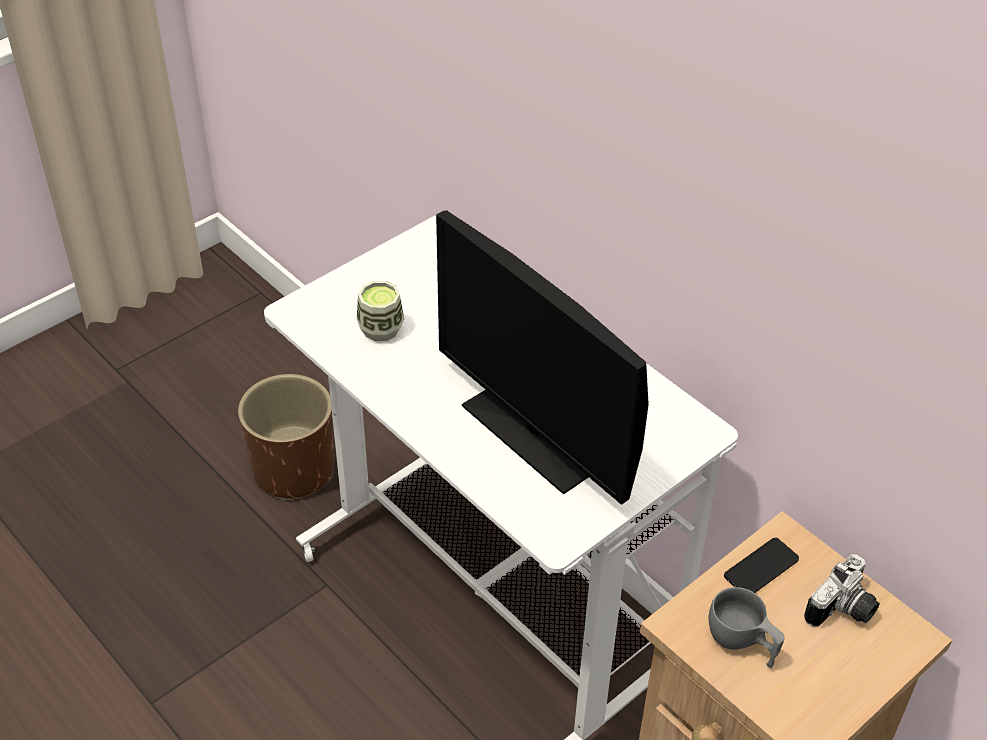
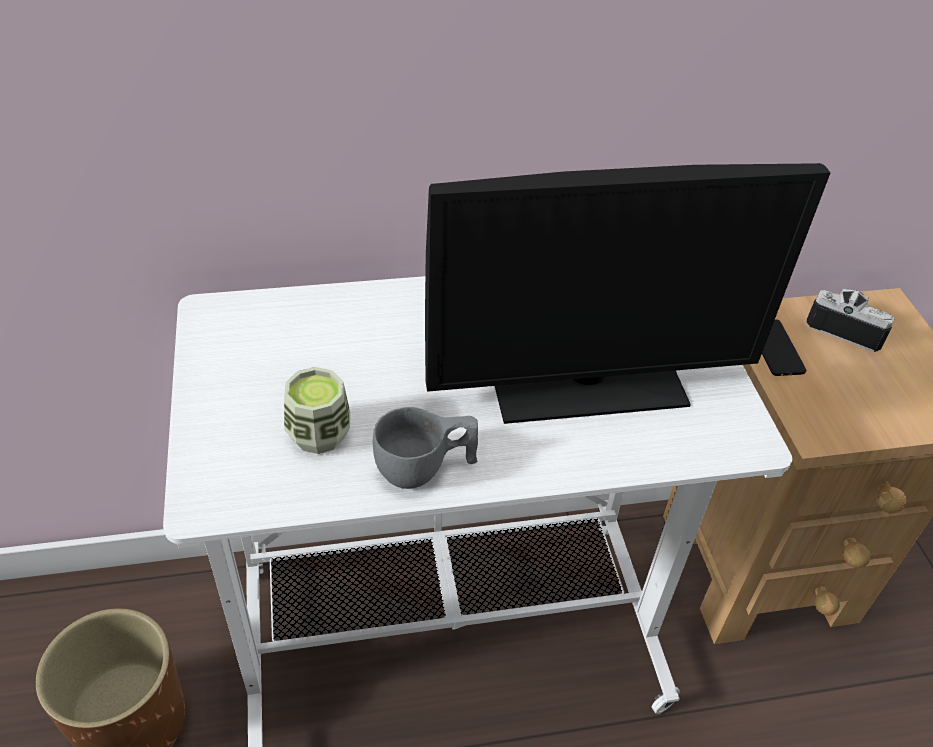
camera: 60 degrees left, 0 degrees up
grey cup [708,587,785,668] -> grey cup moved to [373,407,478,489]
camera [804,554,880,627] -> camera turned 45 degrees counterclockwise [807,289,895,352]

